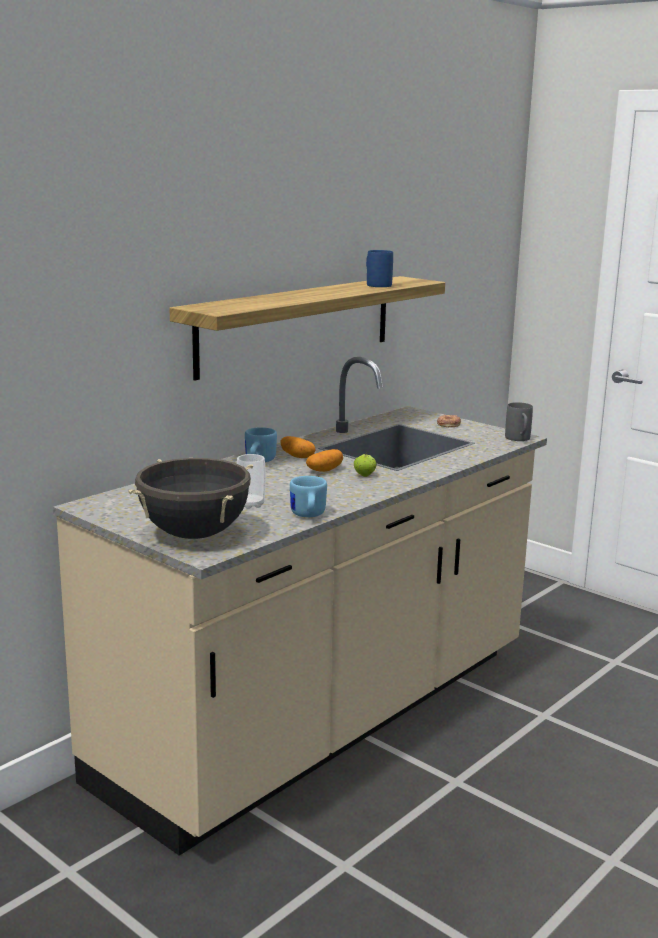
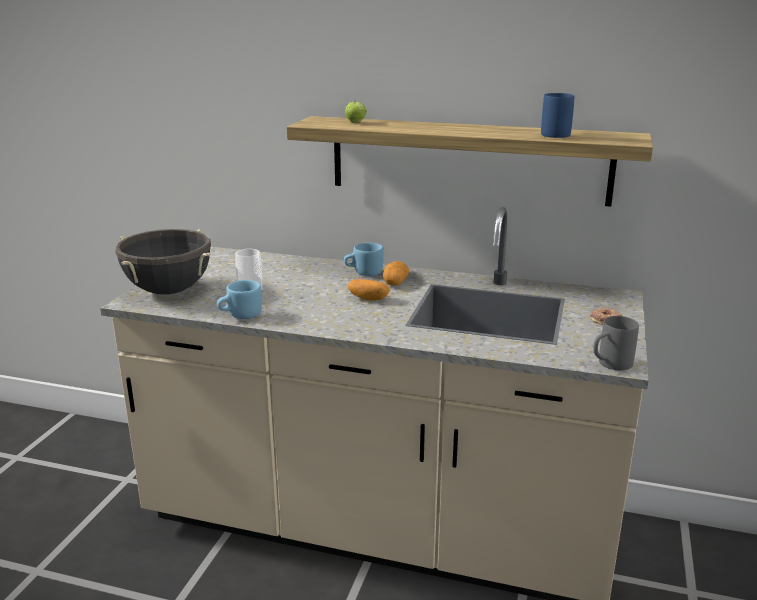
camera: 65 degrees right, 5 degrees up
apple [354,454,377,477] -> apple moved to [345,99,367,123]

